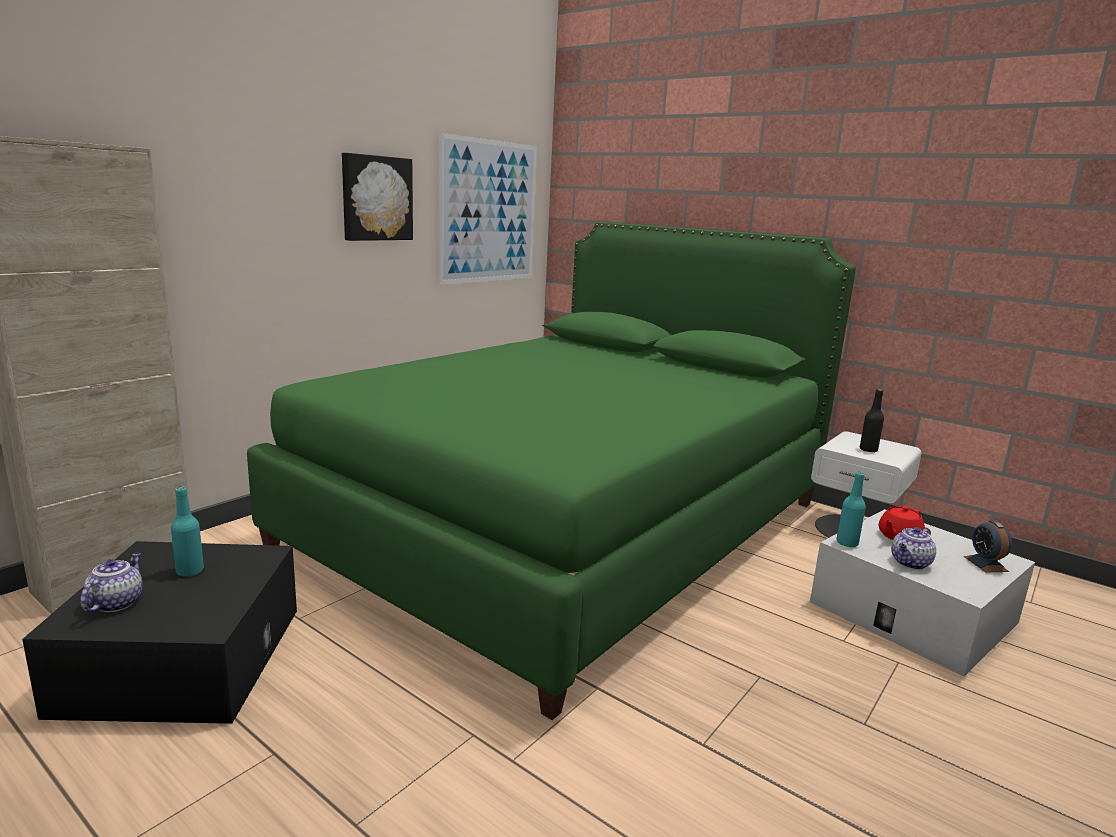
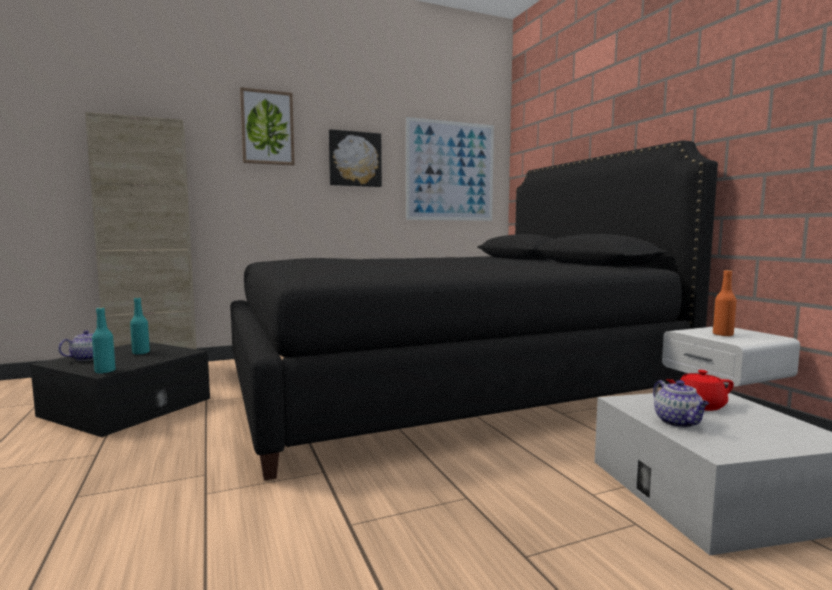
camera: 30 degrees right, 10 degrees down
green bed [247,222,856,720] -> black bed [230,141,718,481]
turquoise bottle [836,472,866,548] -> turquoise bottle moved to [92,308,116,374]
black bottle [859,389,884,452] -> orange bottle [713,270,736,337]
teapot [891,527,936,570] -> teapot turned 90 degrees counterclockwise [653,380,709,428]
alarm clock [964,521,1012,573] -> none
none -> picture [240,87,295,165]

